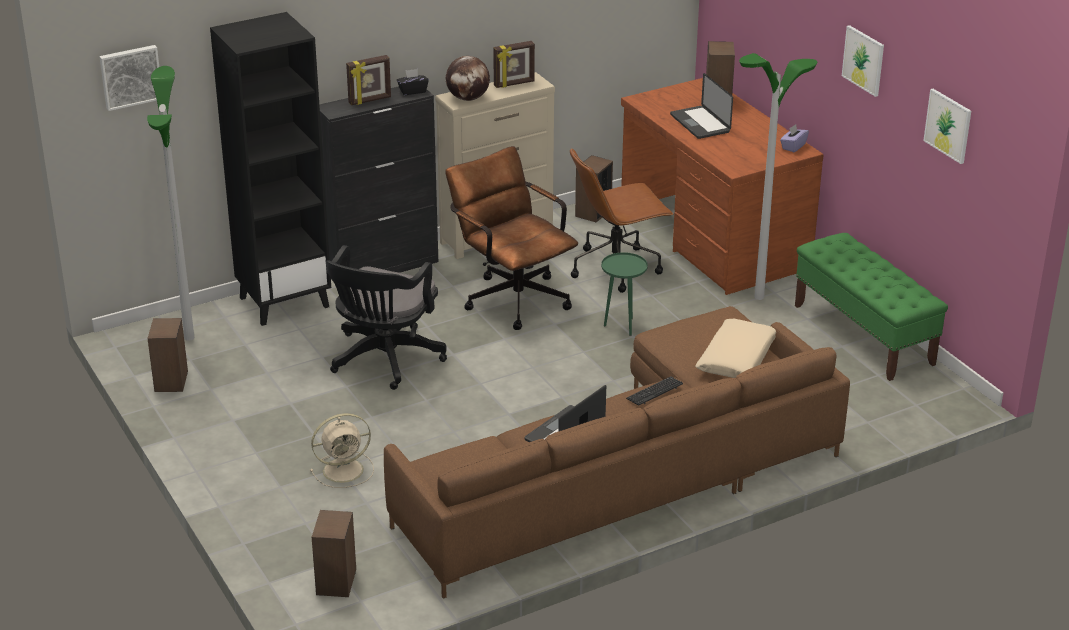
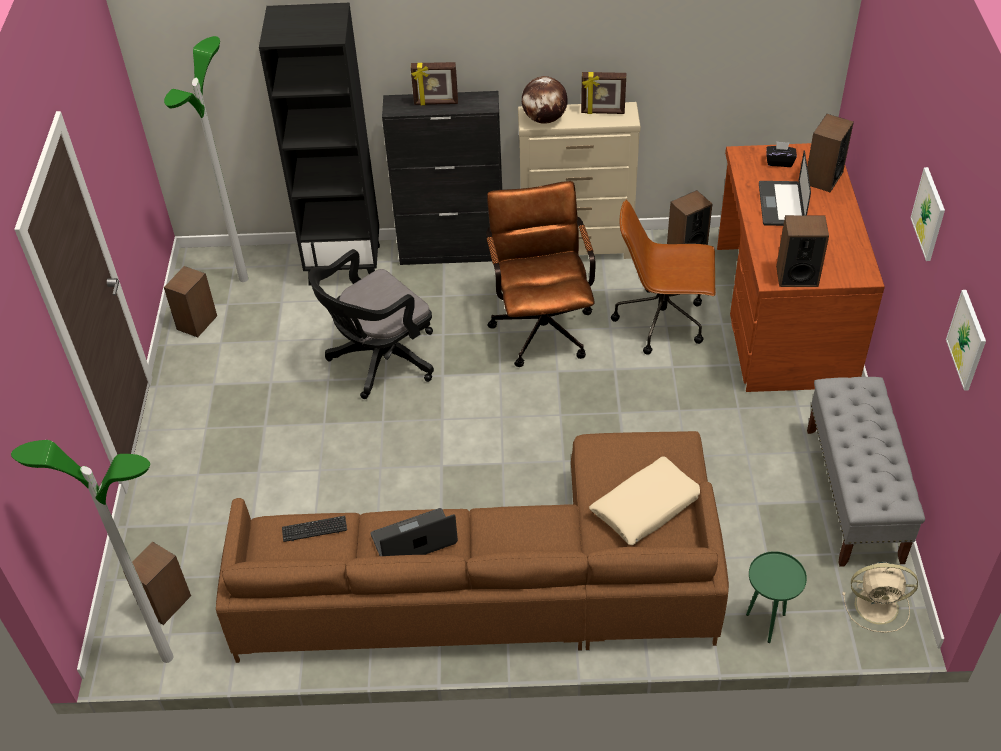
camera: 30 degrees right, 15 degrees up
picture [99,45,159,111] -> none
beige fan [310,413,374,488] -> beige fan moved to [842,562,918,633]
black tissue box [397,69,429,95] -> black tissue box moved to [766,141,797,167]
green side table [601,252,648,336] -> green side table moved to [746,551,807,643]
keyboard [626,376,683,405] -> keyboard moved to [282,516,347,542]
floor lamp [739,53,817,300] -> floor lamp moved to [11,440,174,663]
purple tissue box [780,124,809,152] -> none
green bench [795,233,948,381] -> grey bench [807,377,925,567]
none -> speaker [776,215,829,287]

